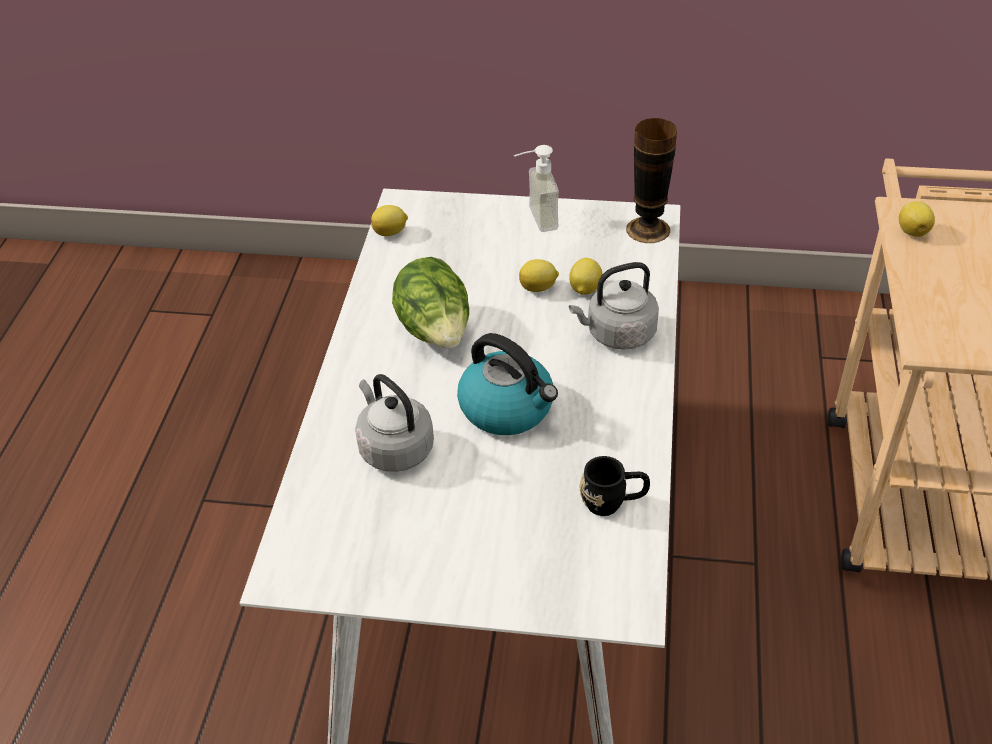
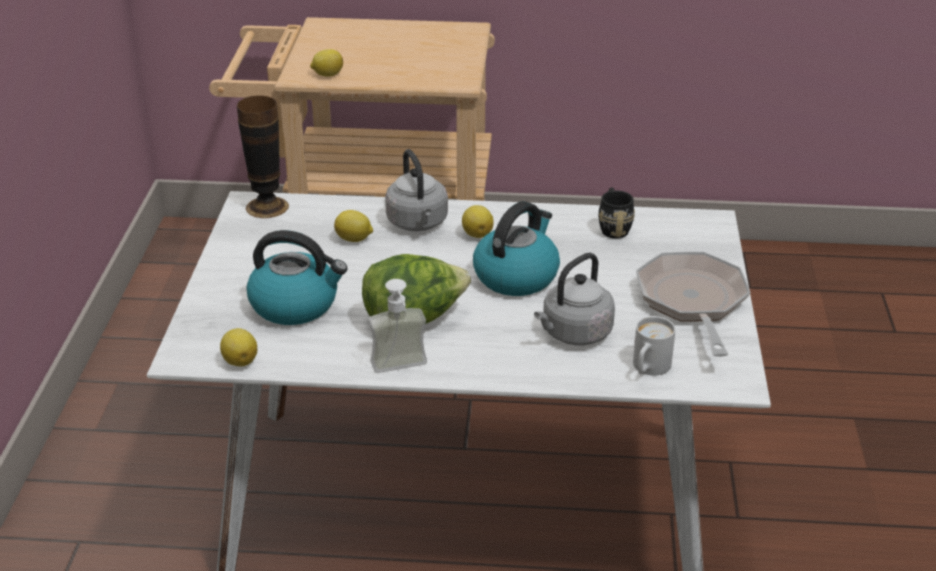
camera: 95 degrees left, 10 degrees down
soap dispenser [514,145,559,232] -> soap dispenser moved to [368,279,427,373]
lemon [519,259,559,292] -> lemon moved to [462,205,494,238]
none -> kettle [247,230,348,325]
none -> white mug [633,316,676,376]
none -> frying pan [636,252,750,357]

